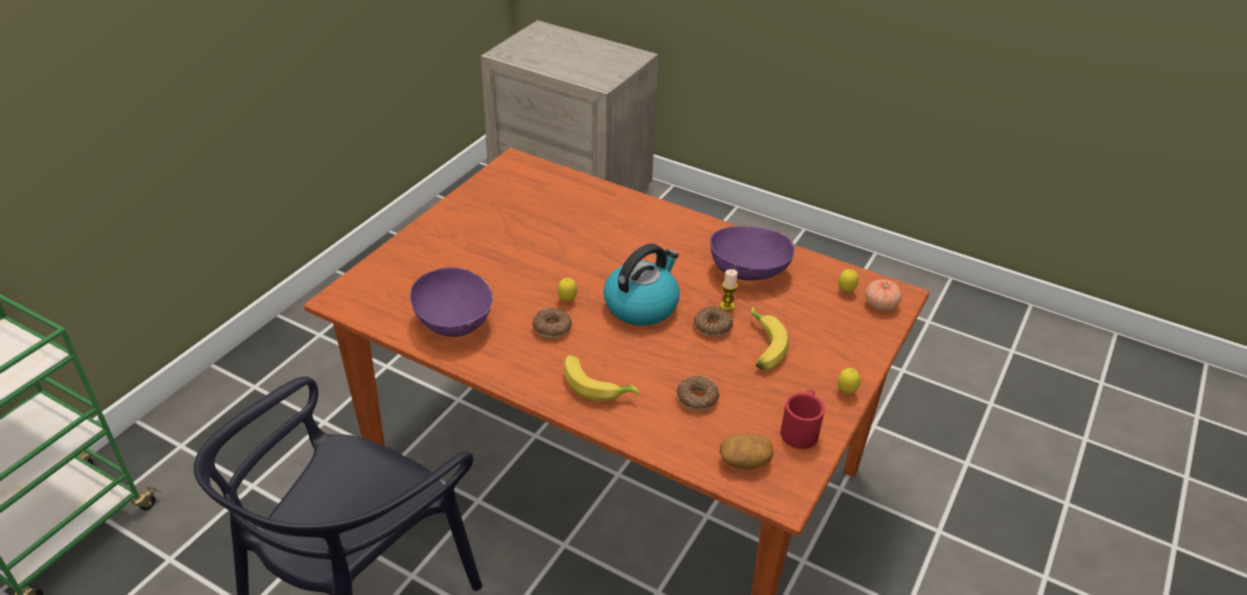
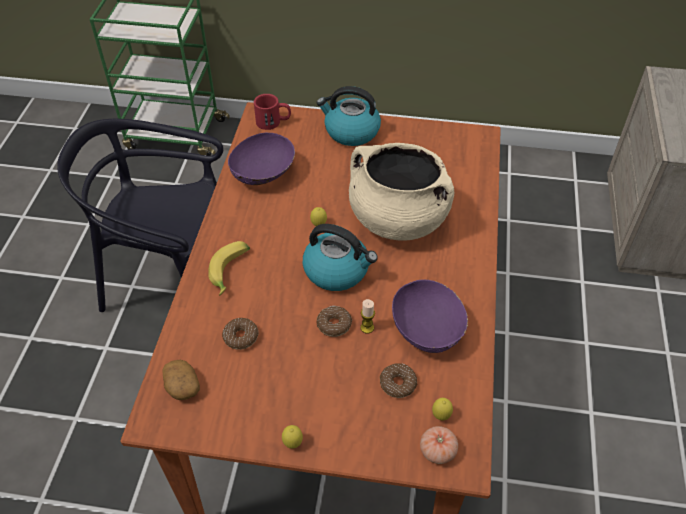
camera: 70 degrees right, 10 degrees up
donut [532,308,572,338] -> donut moved to [380,363,417,398]
banana [751,306,789,371] -> none
red mug [780,389,825,449] -> red mug moved to [254,94,291,130]
none -> kettle [317,86,381,146]
none -> beige cooking pot [349,143,454,241]

